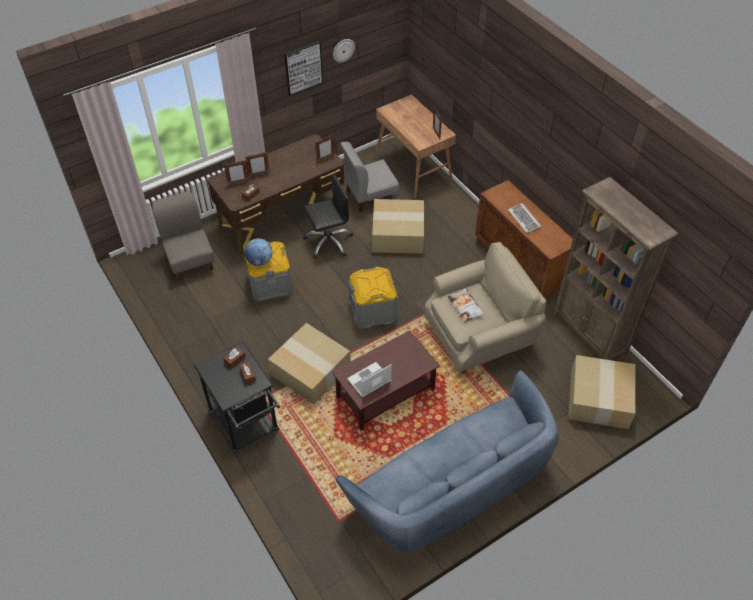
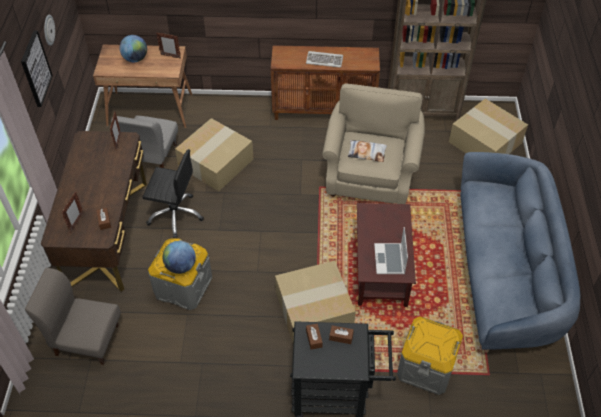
camera: 55 degrees left, 0 degrees up
picture frame [245,152,270,177] -> none
black office chair [303,175,353,259] -> black office chair turned 90 degrees clockwise [142,149,204,238]
grey storage box [349,267,398,329] -> grey storage box moved to [397,317,463,395]
none -> globe [119,35,147,62]

